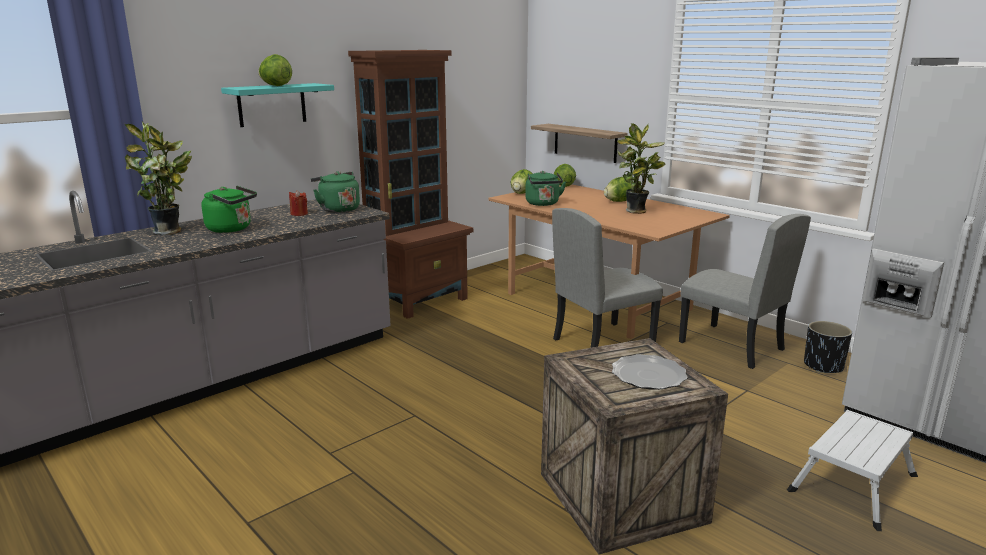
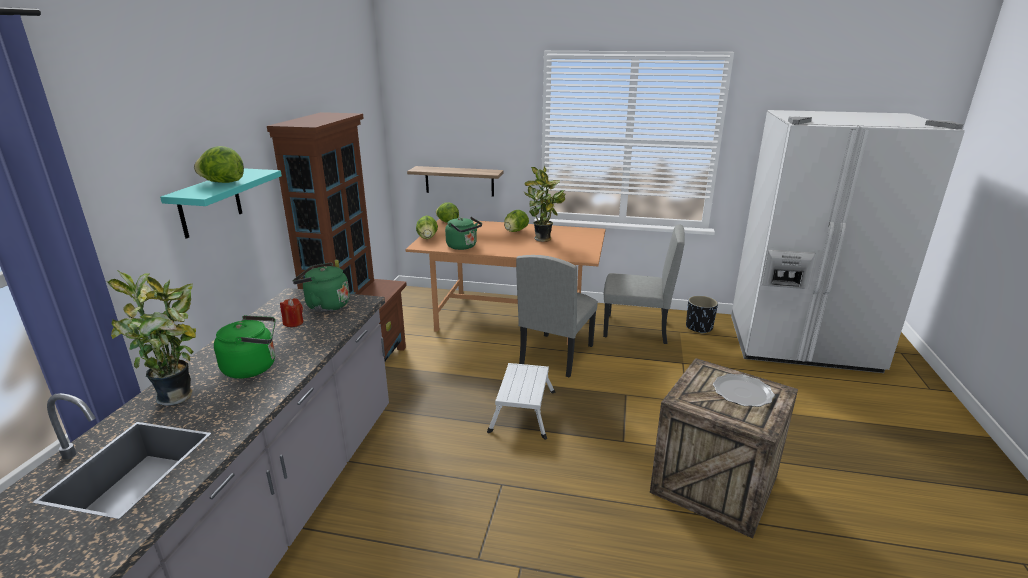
camera: 35 degrees left, 5 degrees up
white step ladder [787,410,918,531] -> white step ladder moved to [487,363,555,440]

